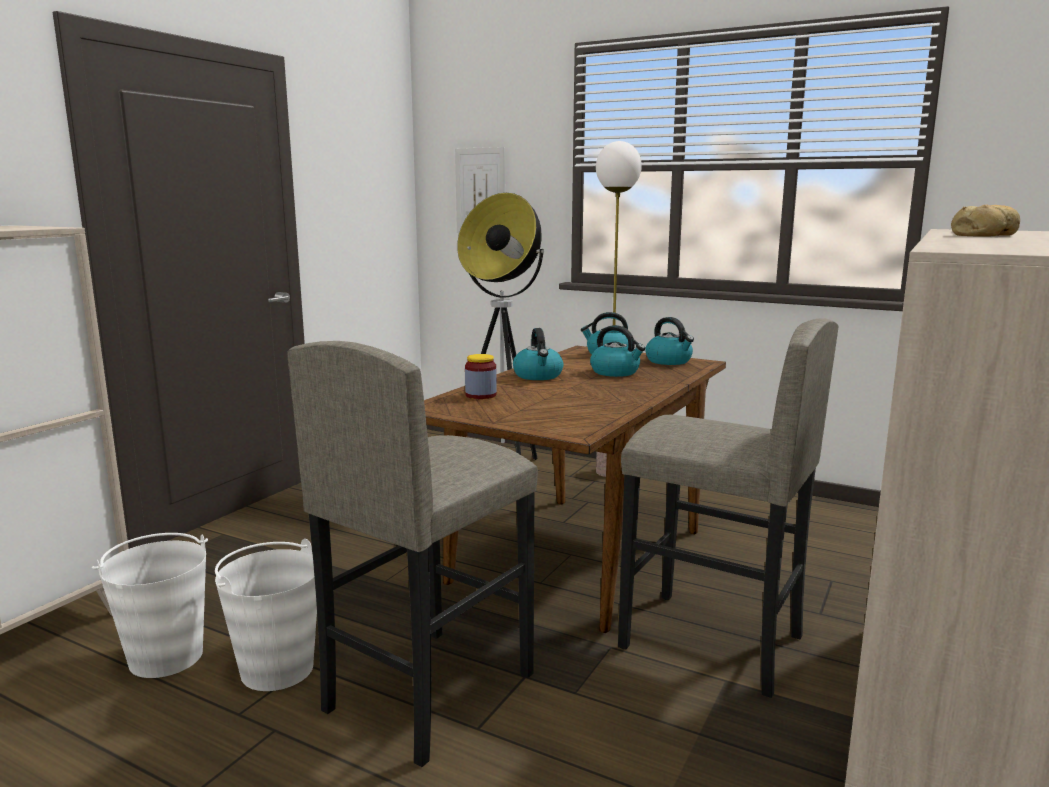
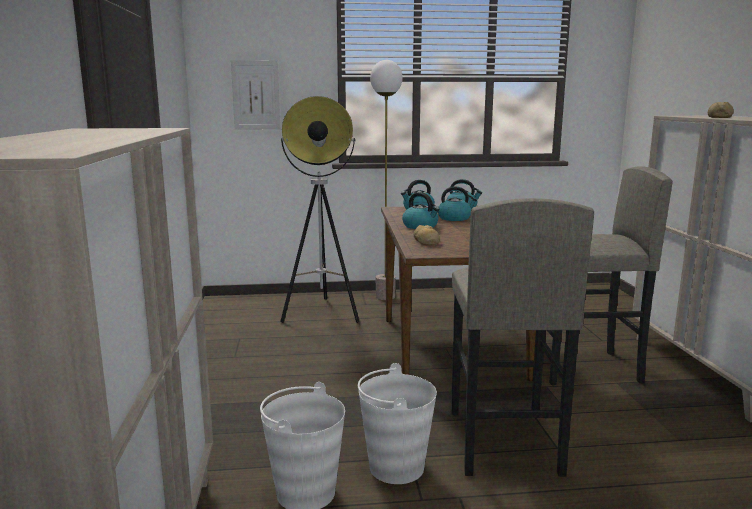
camera: 35 degrees left, 0 degrees up
jar [465,354,497,399] -> bread [413,225,440,245]

